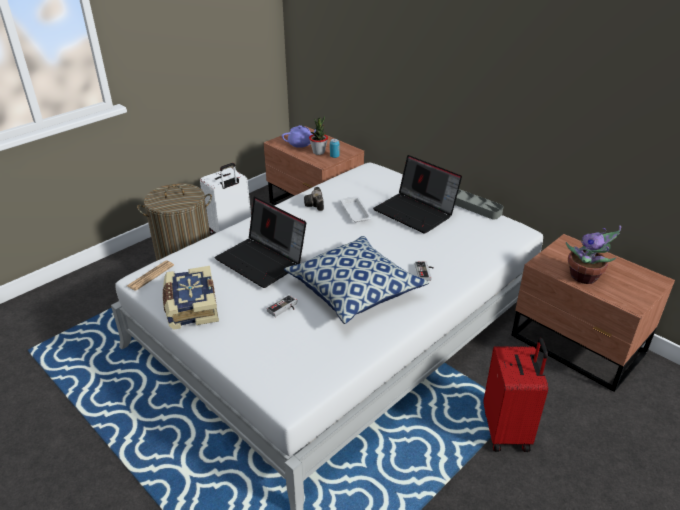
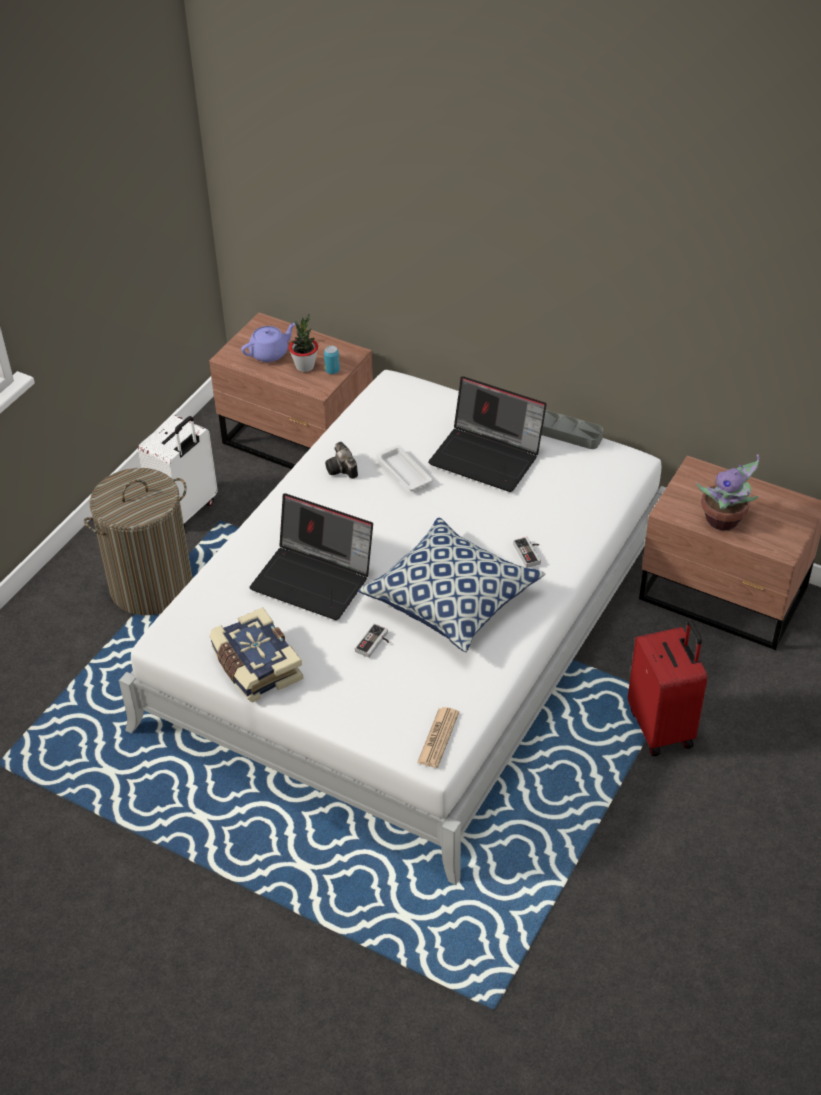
camera: 15 degrees left, 10 degrees up
newspaper [127,261,174,291] -> newspaper moved to [417,707,459,768]

